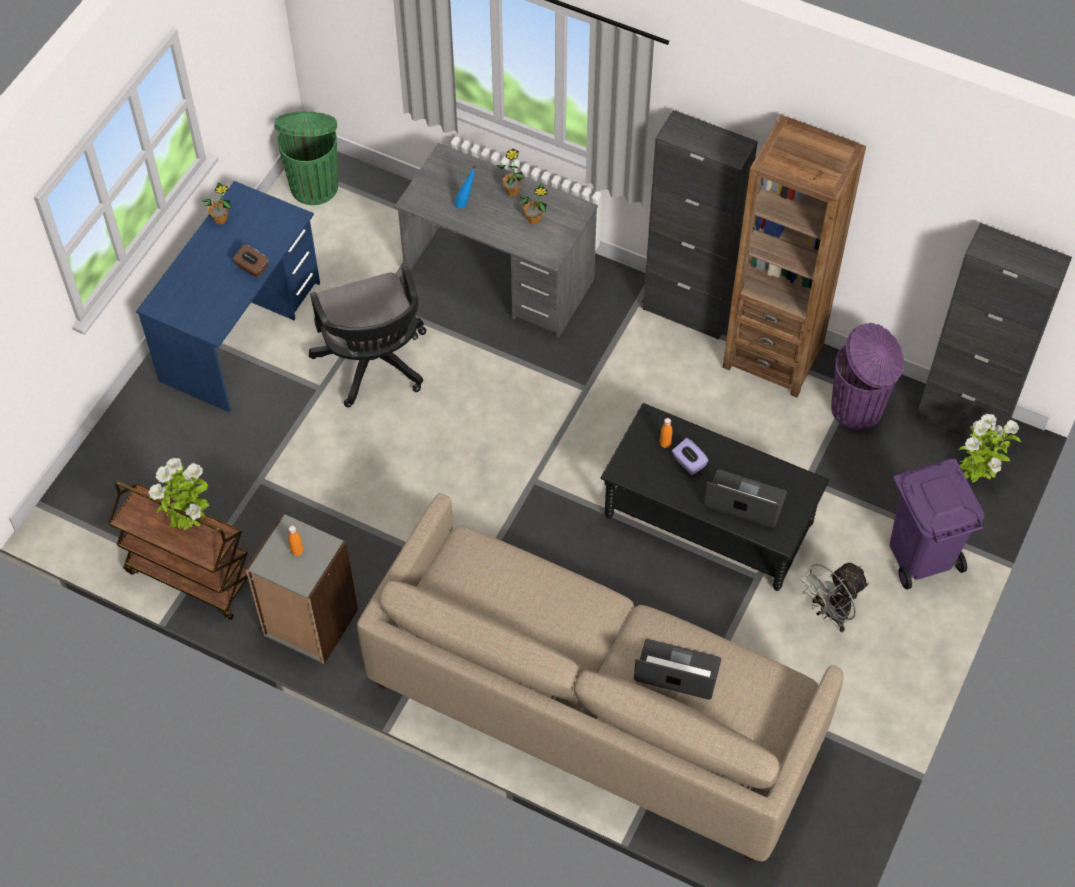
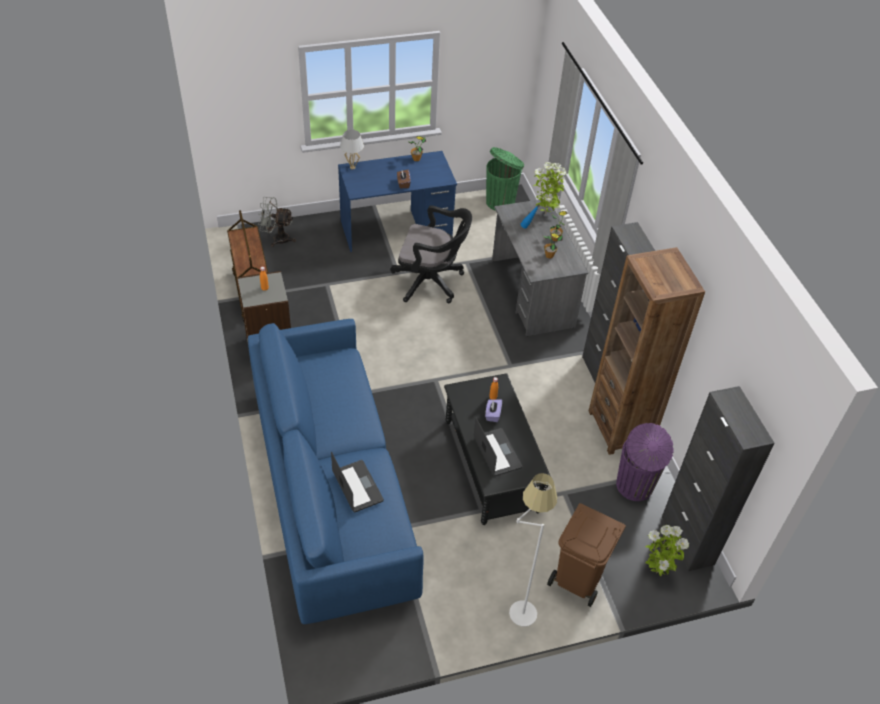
camera: 45 degrees right, 10 degrees down
potted plant [148,458,210,530] -> potted plant moved to [533,162,566,214]
black office chair [309,266,426,407] -> black office chair turned 105 degrees counterclockwise [390,205,472,303]
beige sofa [357,493,844,861] -> blue sofa [248,319,424,624]
grey fan [800,563,869,632] -> grey fan moved to [258,197,296,247]
purple trash can [890,459,984,590] -> brown trash can [547,503,626,607]
none -> white table lamp [340,130,364,169]
none -> white floor lamp [509,473,557,626]

